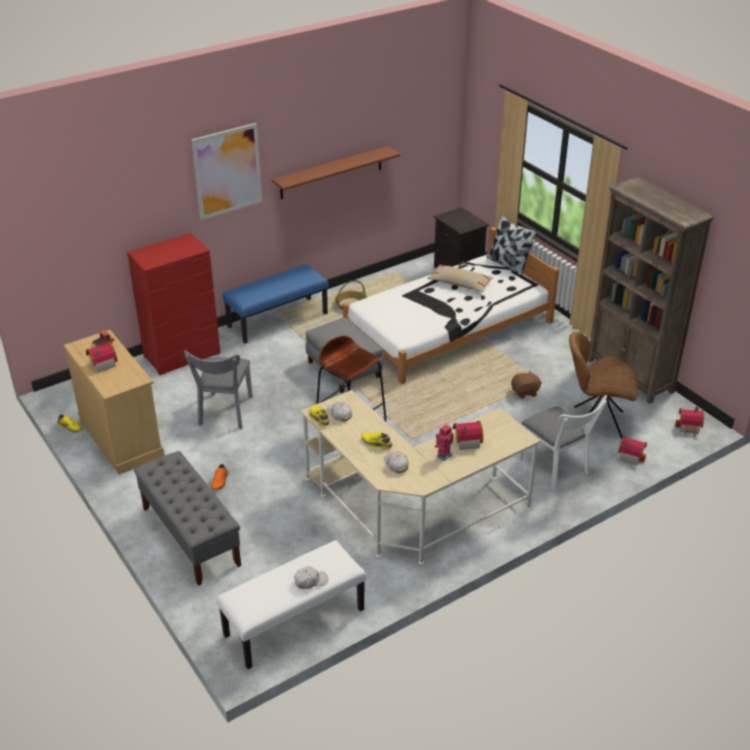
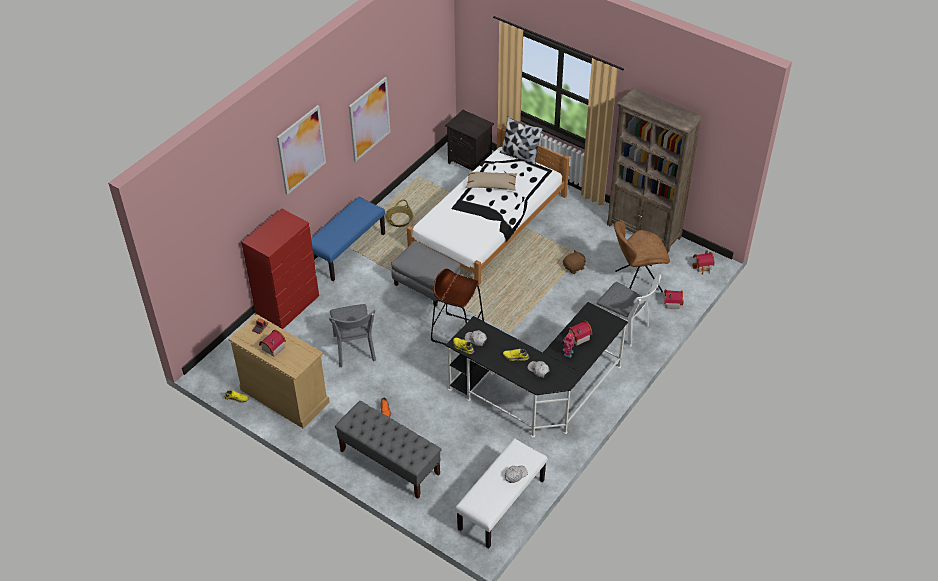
camera: 20 degrees left, 10 degrees up
brown shelf [272,146,400,199] -> picture [349,77,391,162]
beige desk [300,390,541,565] -> black desk [445,302,628,438]

